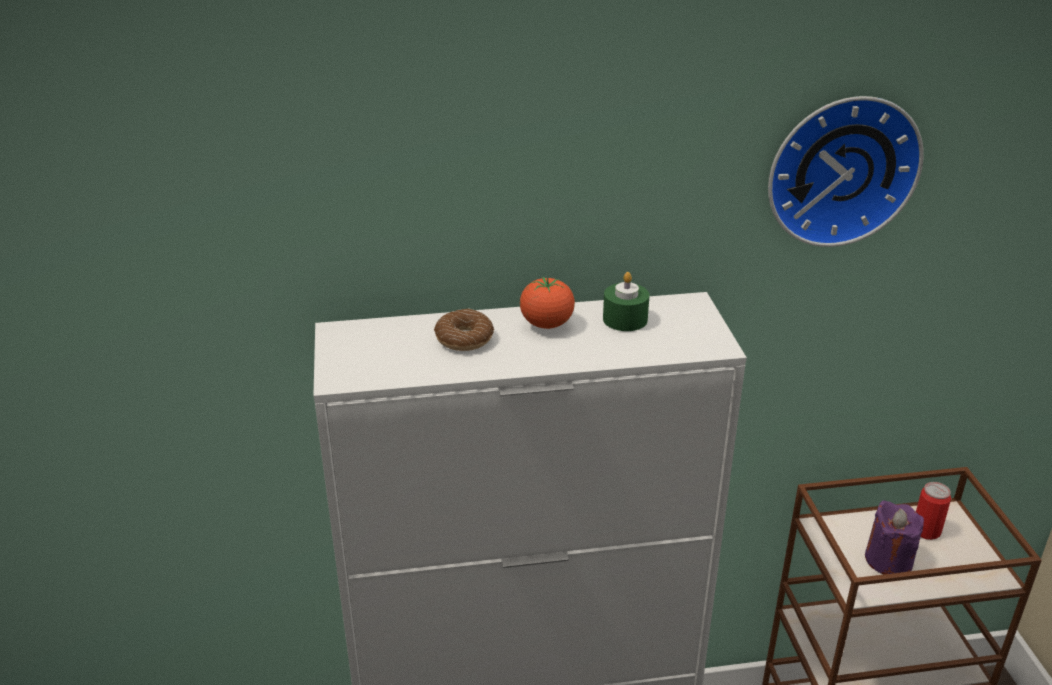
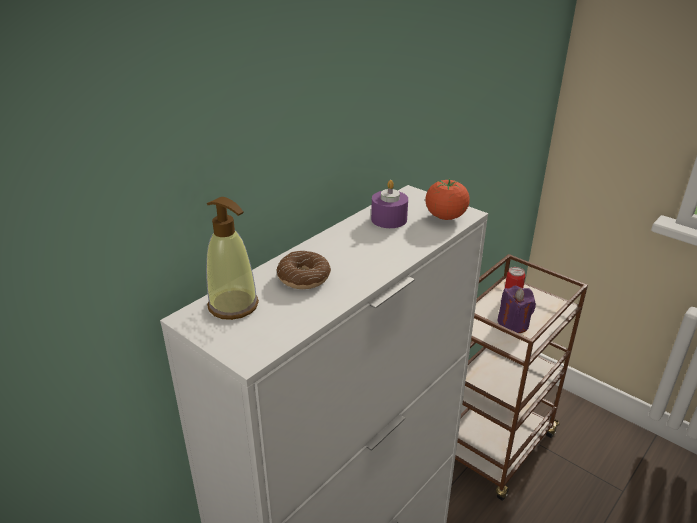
camera: 40 degrees left, 0 degrees up
tomato [520,277,575,329] -> tomato moved to [425,179,470,220]
green candle [603,272,649,331] -> purple candle [371,180,408,228]
wall clock [768,96,924,247] -> none
none -> soap dispenser [206,197,259,320]

